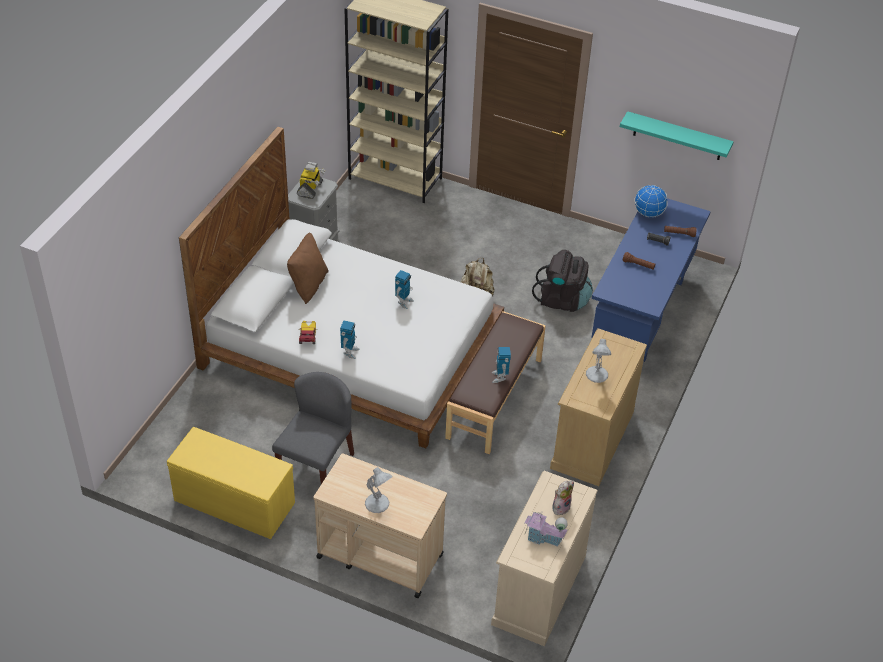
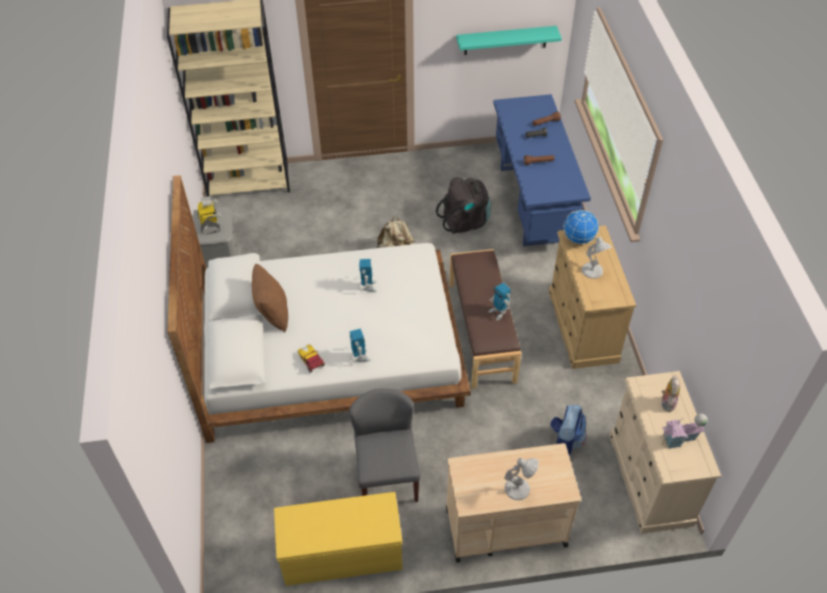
camera: 30 degrees left, 5 degrees up
globe [635,185,668,218] -> globe moved to [564,210,599,244]
none -> backpack [550,404,586,456]

